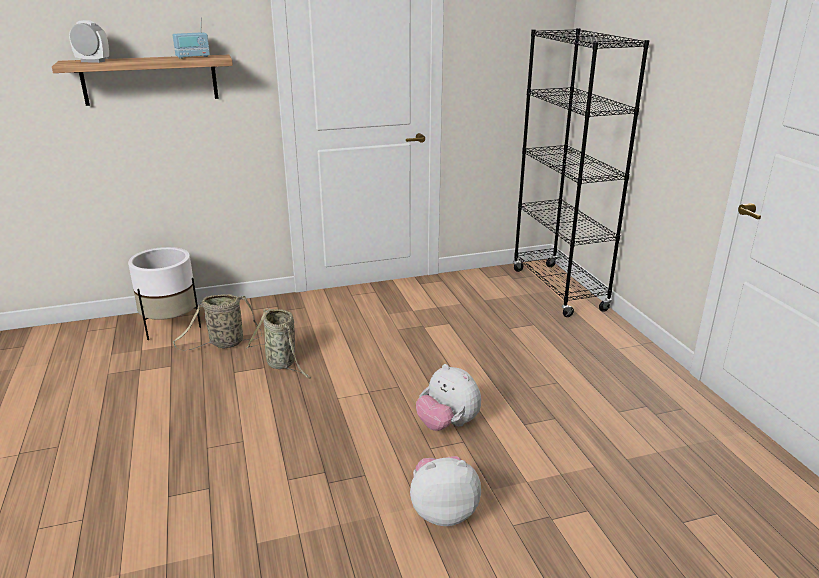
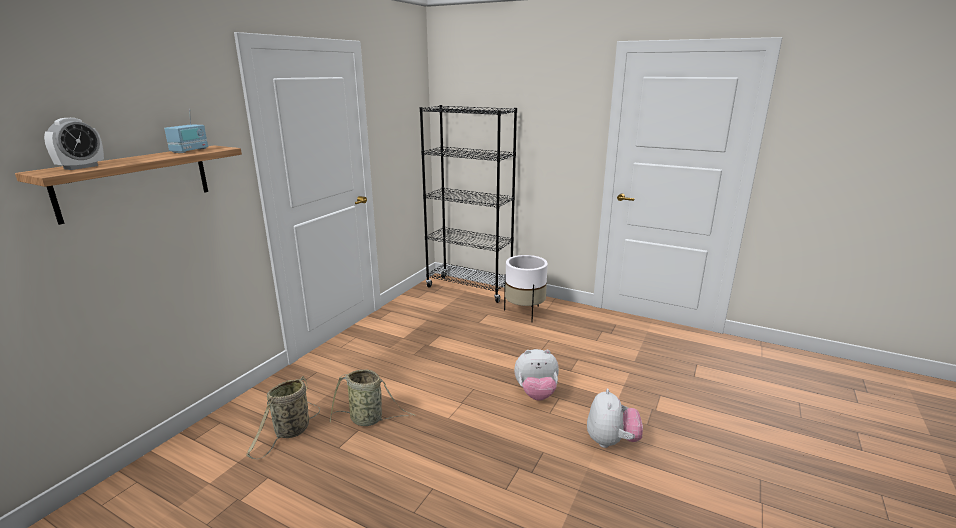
camera: 45 degrees left, 5 degrees down
alarm clock [69,20,109,63] -> alarm clock turned 150 degrees clockwise [44,118,104,170]
white planter [128,247,201,340] -> white planter moved to [504,255,548,322]
plush toy [410,456,481,526] -> plush toy turned 150 degrees clockwise [587,389,643,448]

